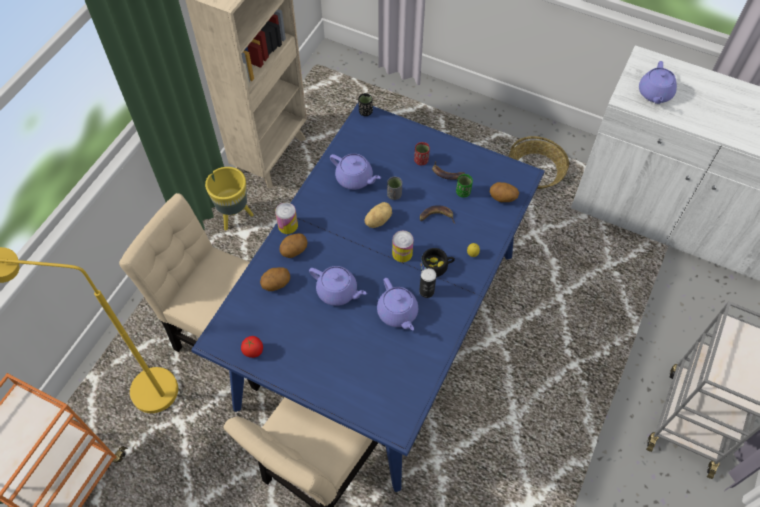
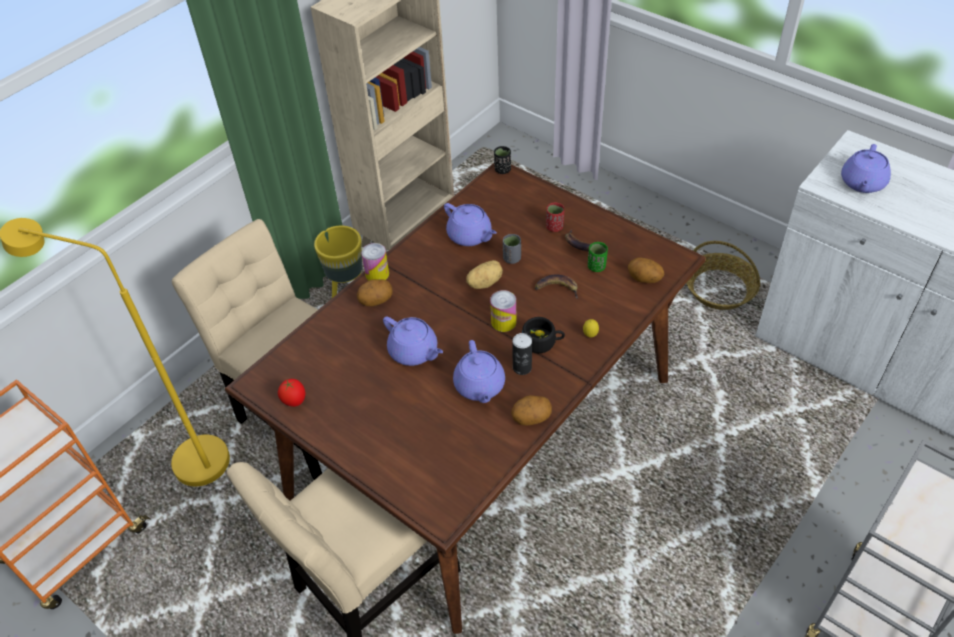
camera: 15 degrees right, 10 degrees down
blue dining table [191,103,545,492] -> brown dining table [225,163,706,634]
potato [260,267,290,291] -> potato moved to [511,395,552,426]

